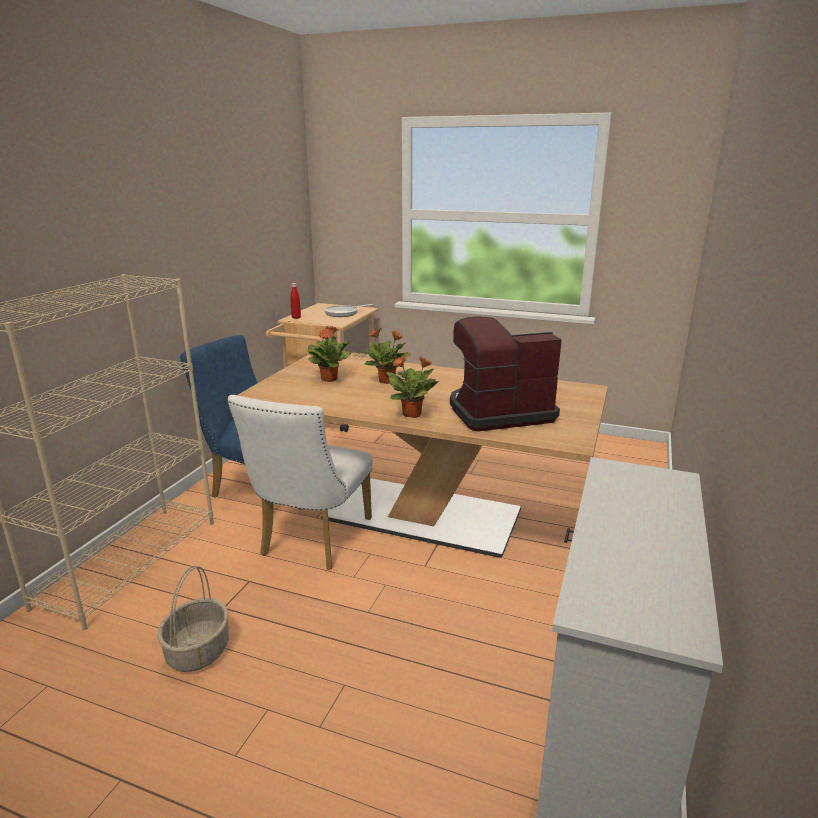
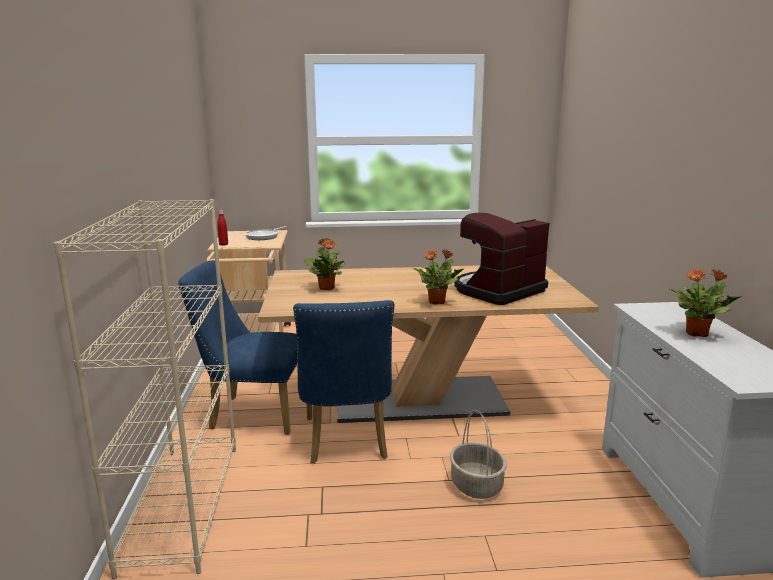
camera: 25 degrees left, 5 degrees down
basket [157,566,229,672] -> basket moved to [450,410,507,499]
white chair [227,395,373,570] -> blue chair [293,300,394,464]
potted plant [362,328,411,384] -> potted plant moved to [669,268,742,337]

